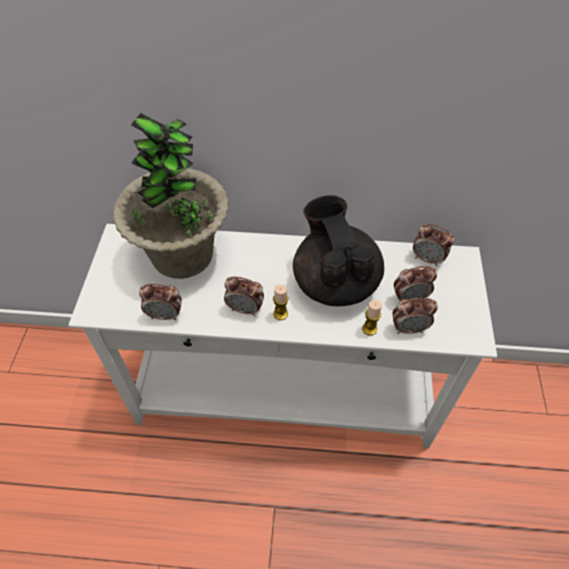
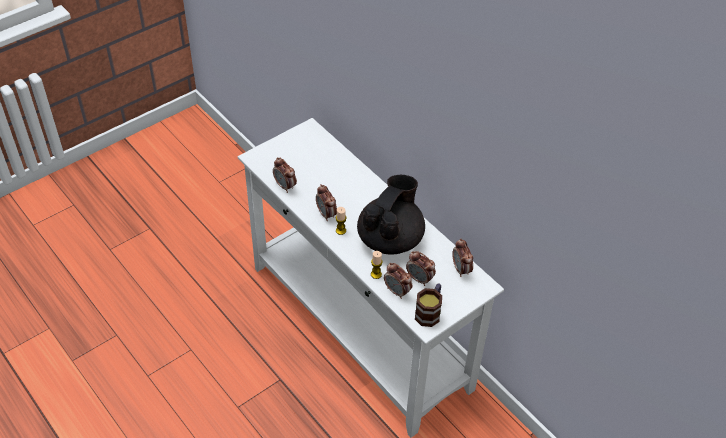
camera: 45 degrees right, 5 degrees down
potted plant [113,113,229,279] -> none
none -> mug [415,283,442,327]

